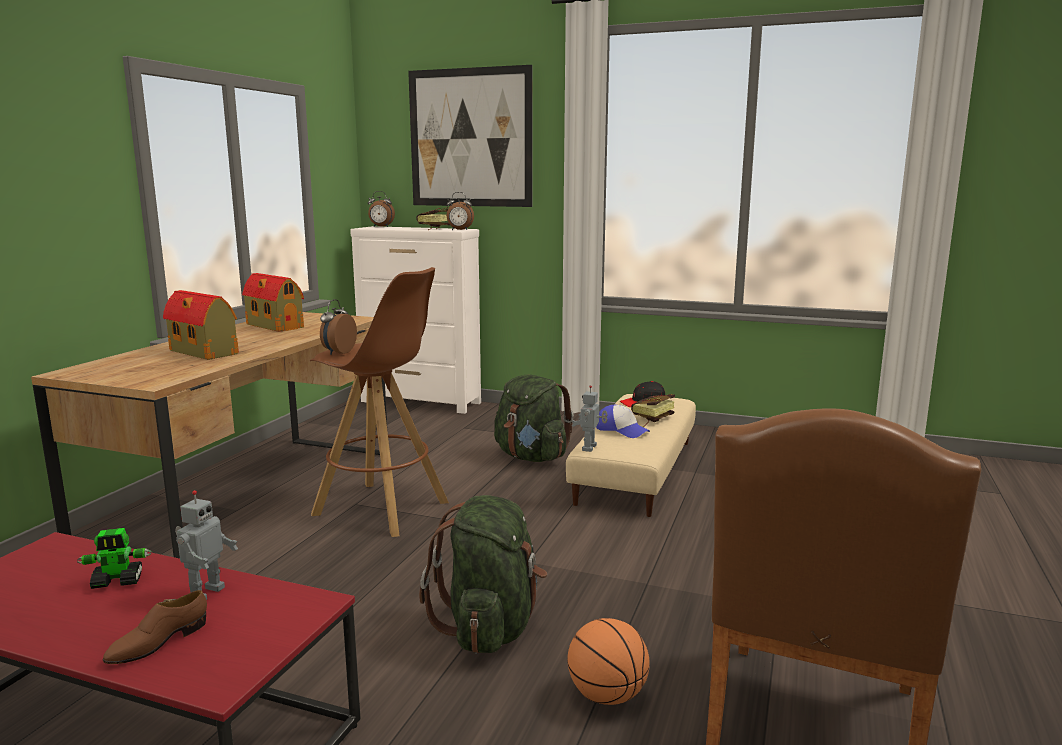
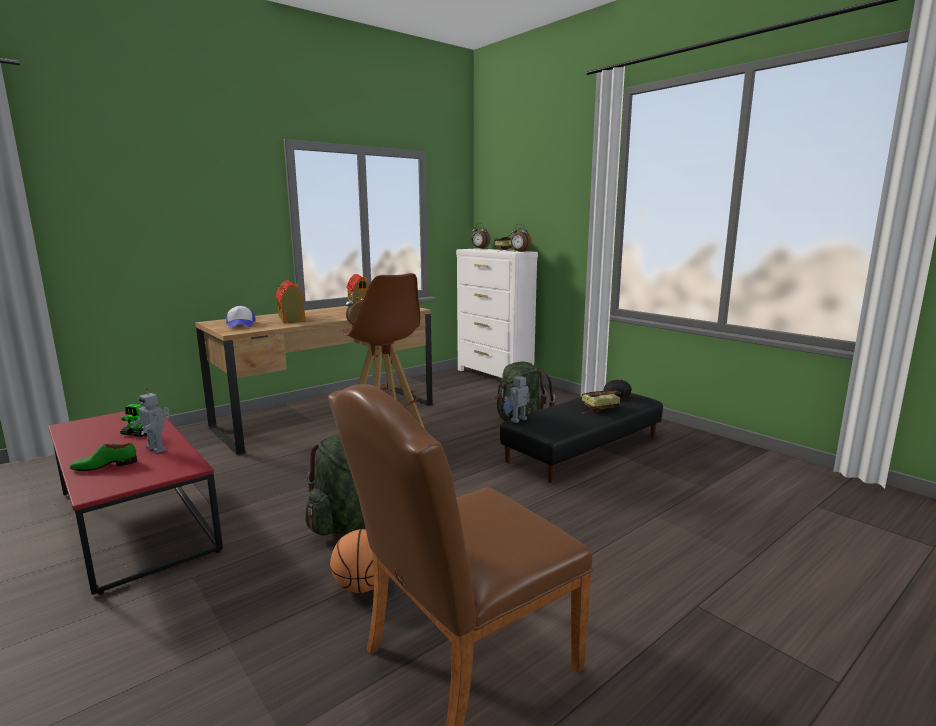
camera: 30 degrees right, 0 degrees up
brown shoe [102,590,207,664] -> green shoe [70,443,137,471]
toy robot [175,490,238,600] -> toy robot turned 75 degrees clockwise [130,387,170,453]
picture [408,65,532,207] -> none
beige ottoman [566,394,696,517] -> black ottoman [500,393,663,483]
cap [596,405,650,438] -> cap moved to [226,306,256,328]

